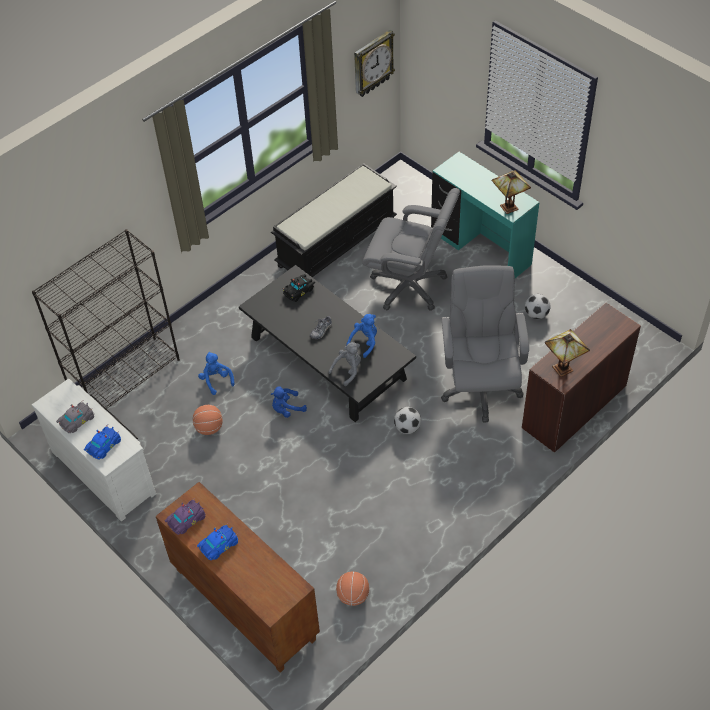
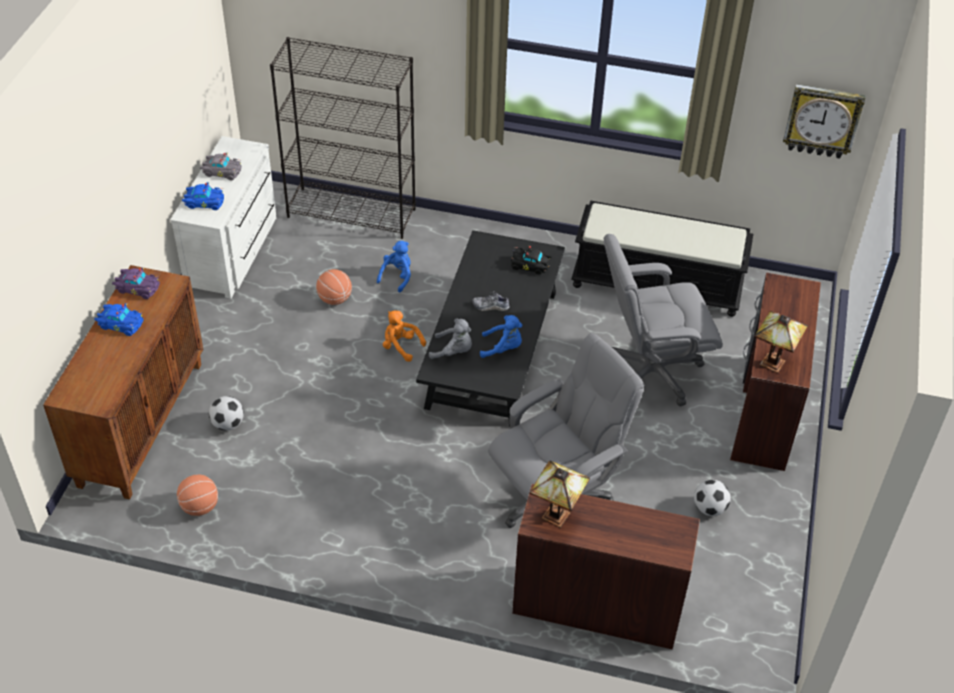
camera: 55 degrees right, 5 degrees down
blue plush toy [271,386,307,418] -> orange plush toy [383,310,426,362]
grey office chair [362,188,460,311] -> grey office chair turned 90 degrees clockwise [604,234,723,406]
football [394,407,421,434] -> football moved to [209,396,244,431]
turquoise desk [431,152,539,278] -> brown desk [730,273,821,471]

